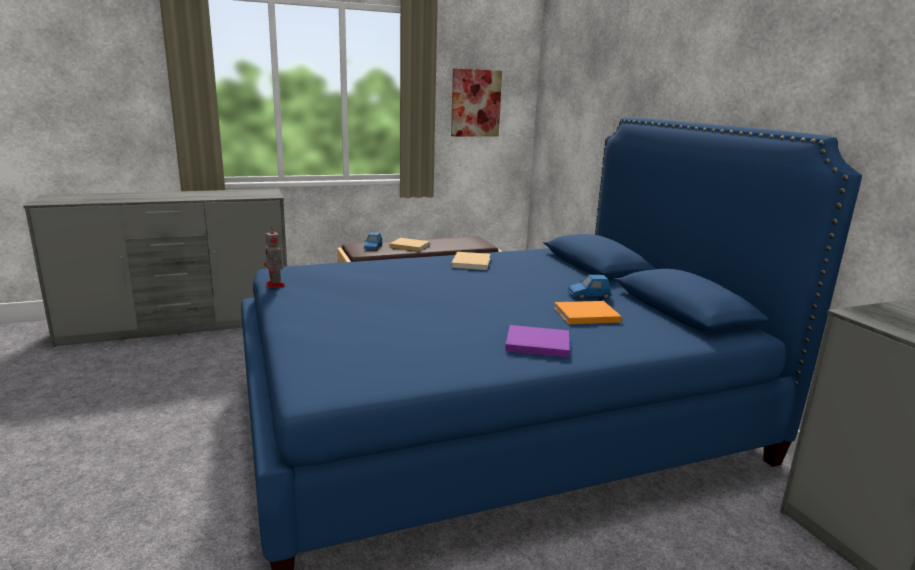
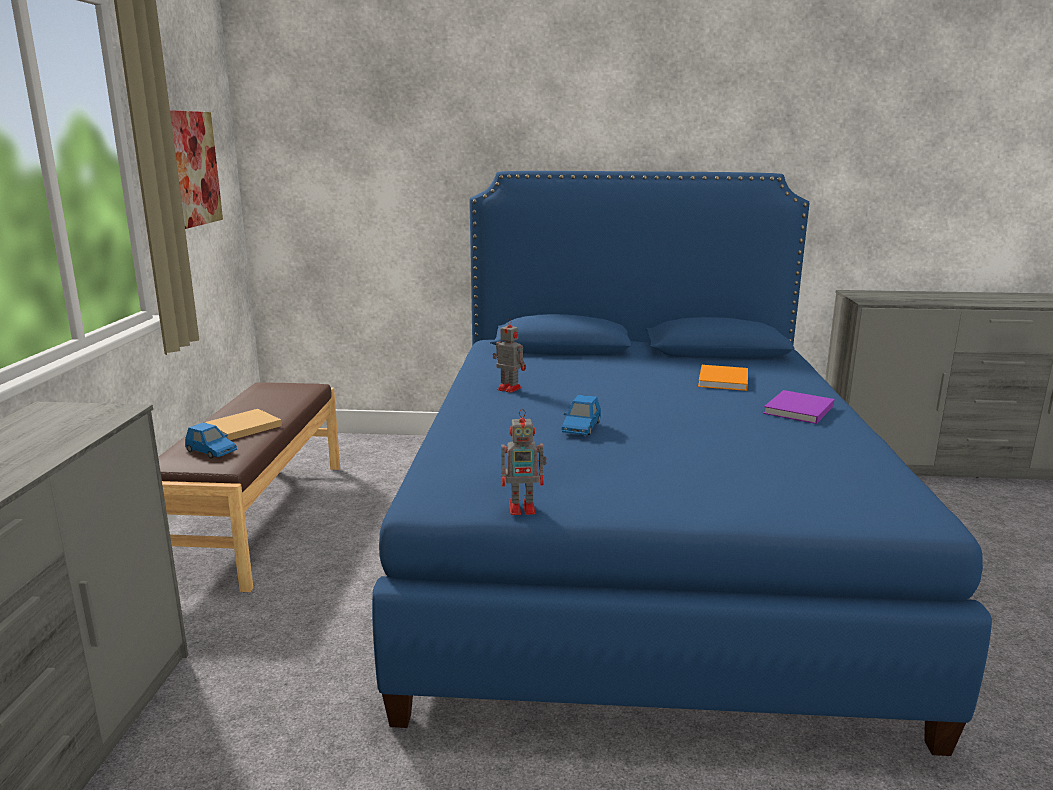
camera: 65 degrees left, 0 degrees up
beige book [451,252,491,270] -> toy robot [493,318,526,393]
blue toy car [567,275,612,299] -> blue toy car moved to [562,395,601,435]

